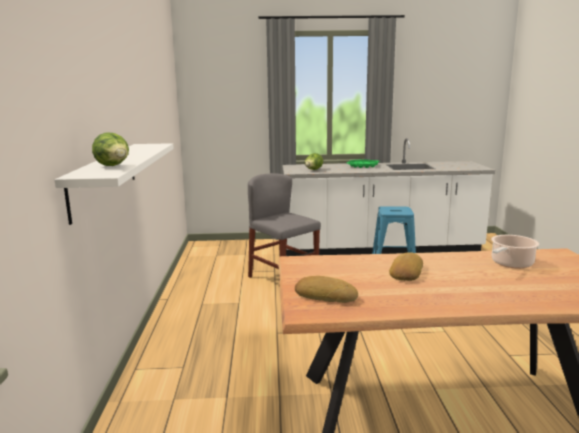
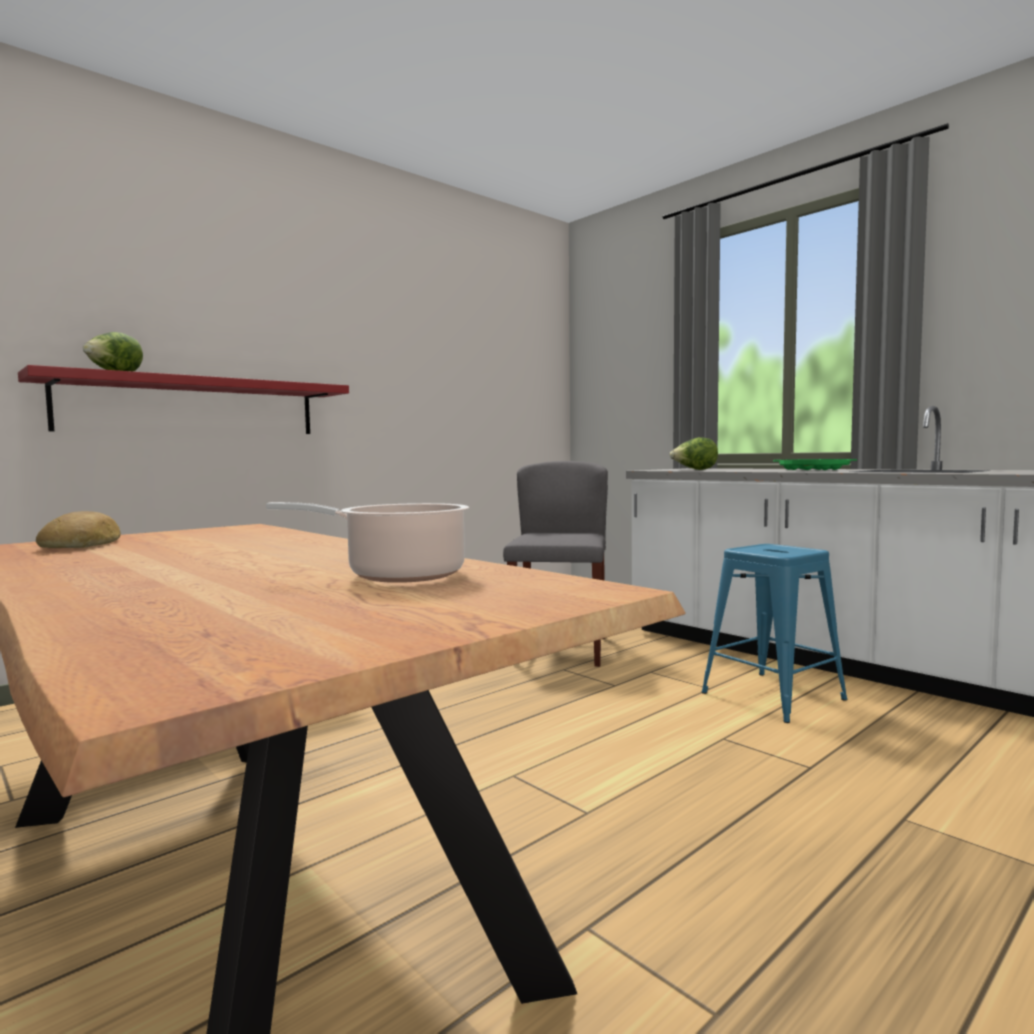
camera: 50 degrees right, 10 degrees down
white shelf [55,143,174,225] -> red shelf [18,365,349,434]
bread [389,252,423,281] -> none

